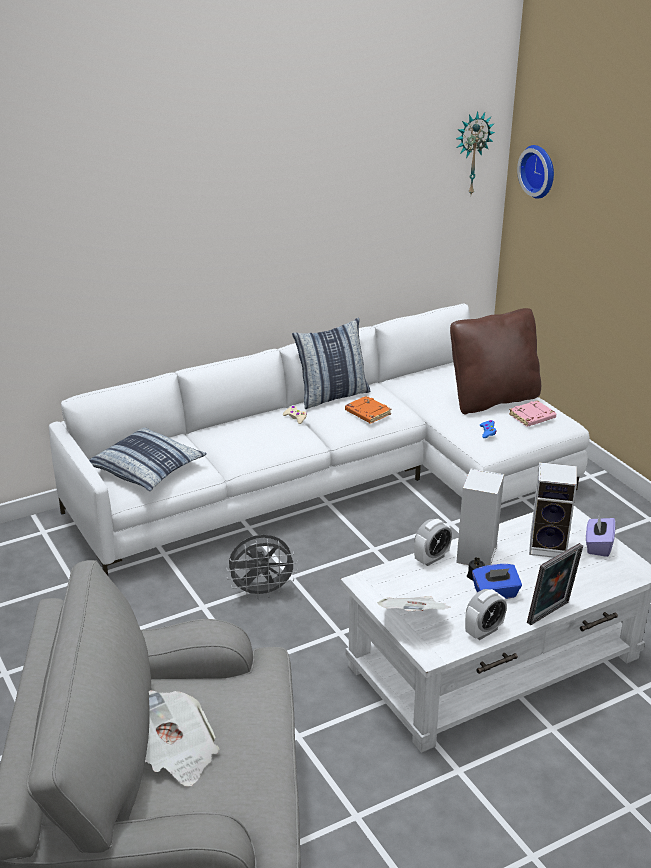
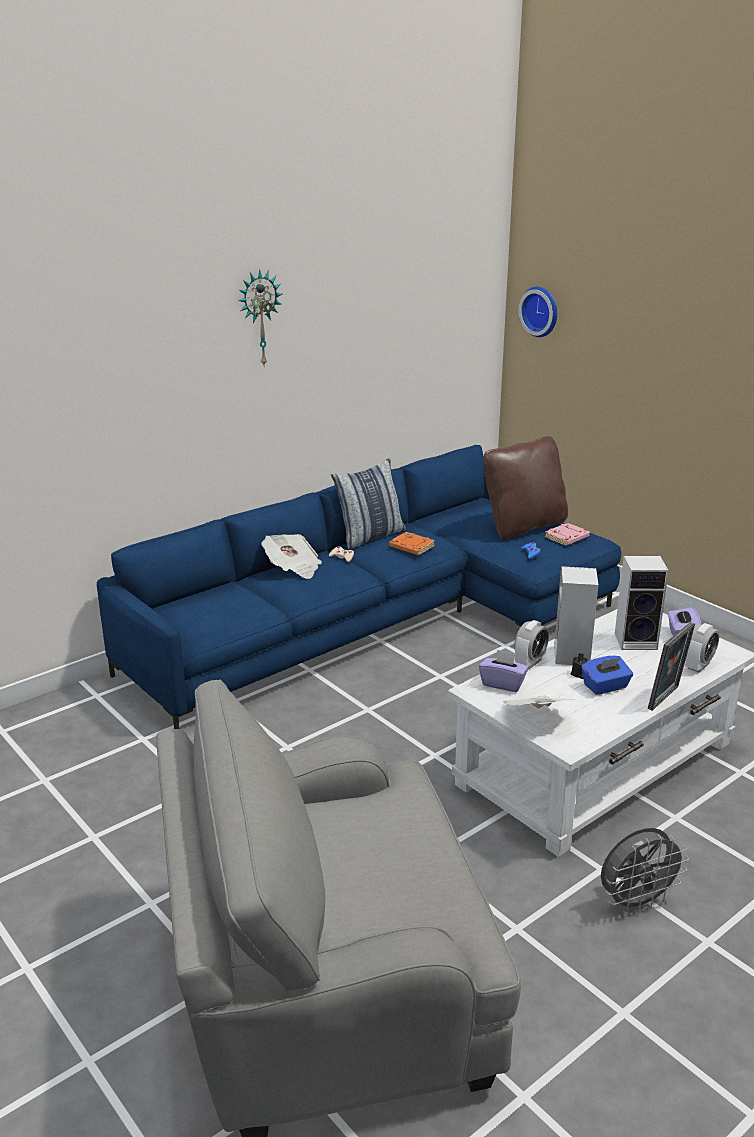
camera: 10 degrees left, 5 degrees down
white sofa [49,304,590,575] -> blue sofa [97,445,622,729]
pillow [89,427,207,491] -> none
newspaper [145,690,219,786] -> newspaper moved to [262,534,322,579]
grey fan [226,535,298,599] -> grey fan moved to [601,828,689,914]
wall clock [456,111,495,195] -> wall clock moved to [238,269,282,365]
alarm clock [465,589,507,640] -> alarm clock moved to [685,623,719,673]
none -> purple tissue box [479,649,529,692]

